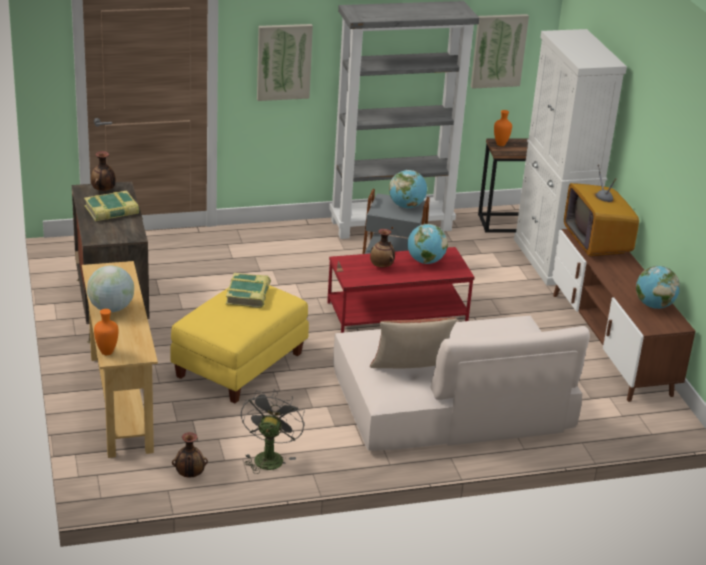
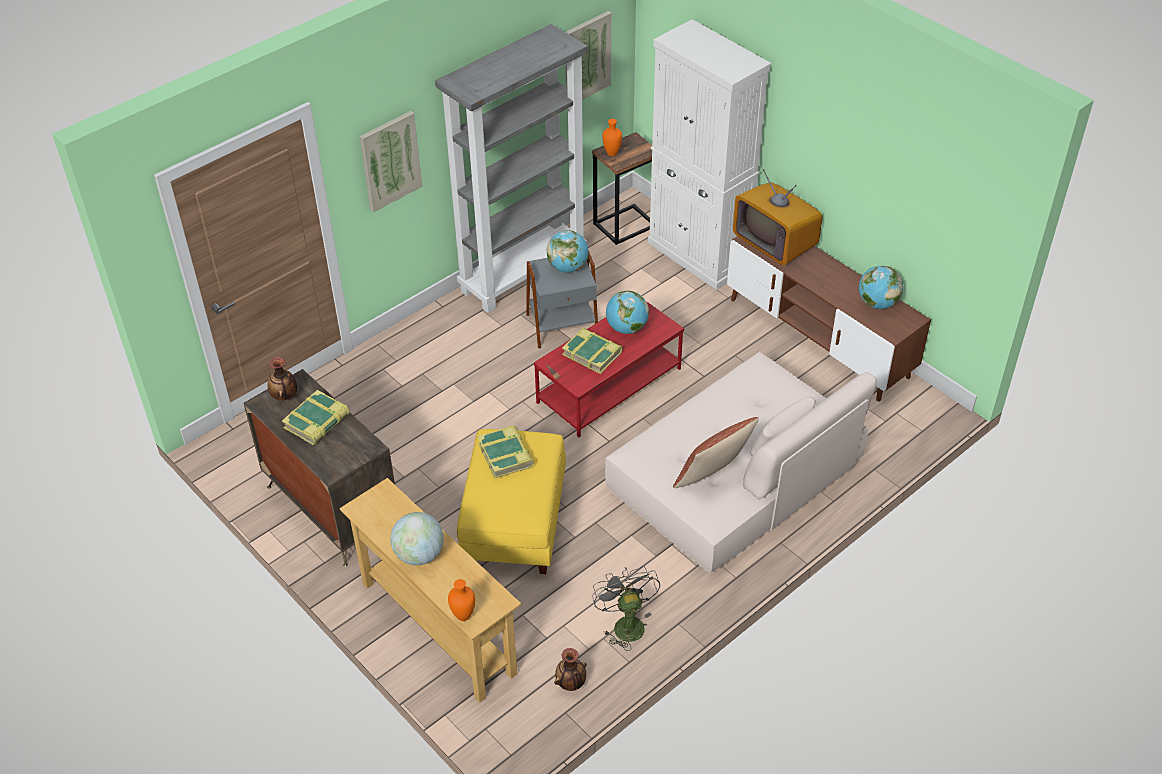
camera: 25 degrees left, 15 degrees up
vase [370,229,395,268] -> book [562,328,622,374]

